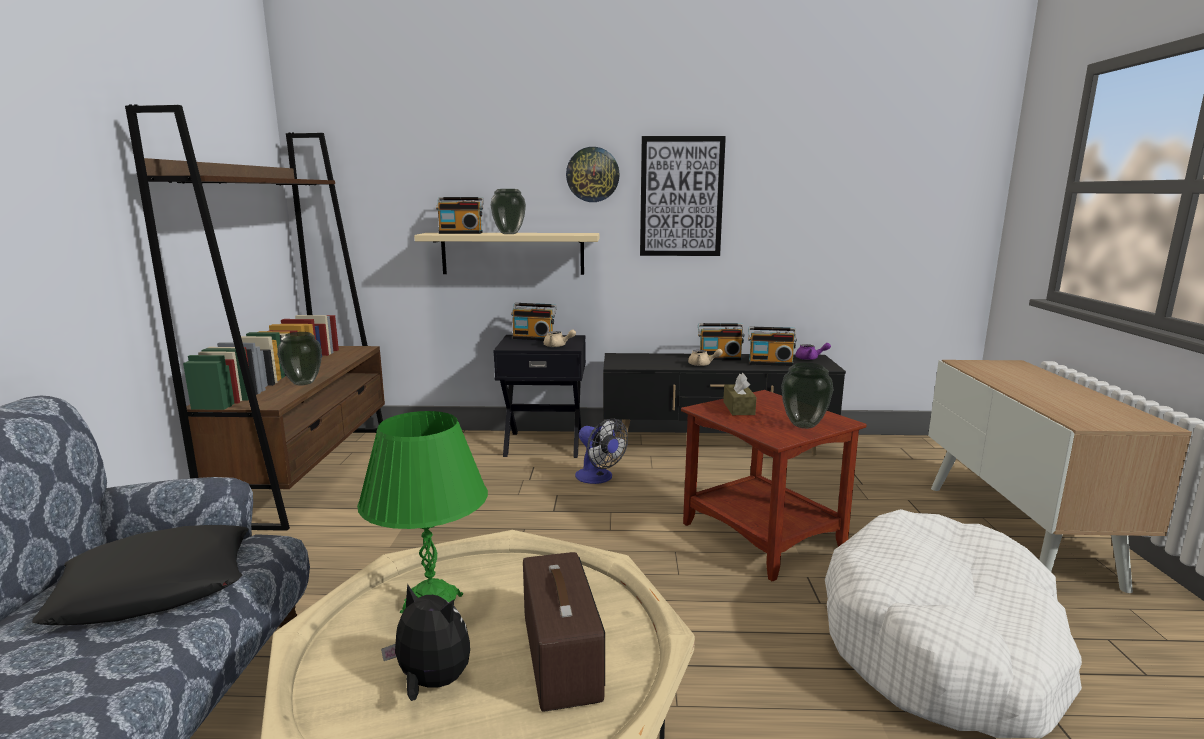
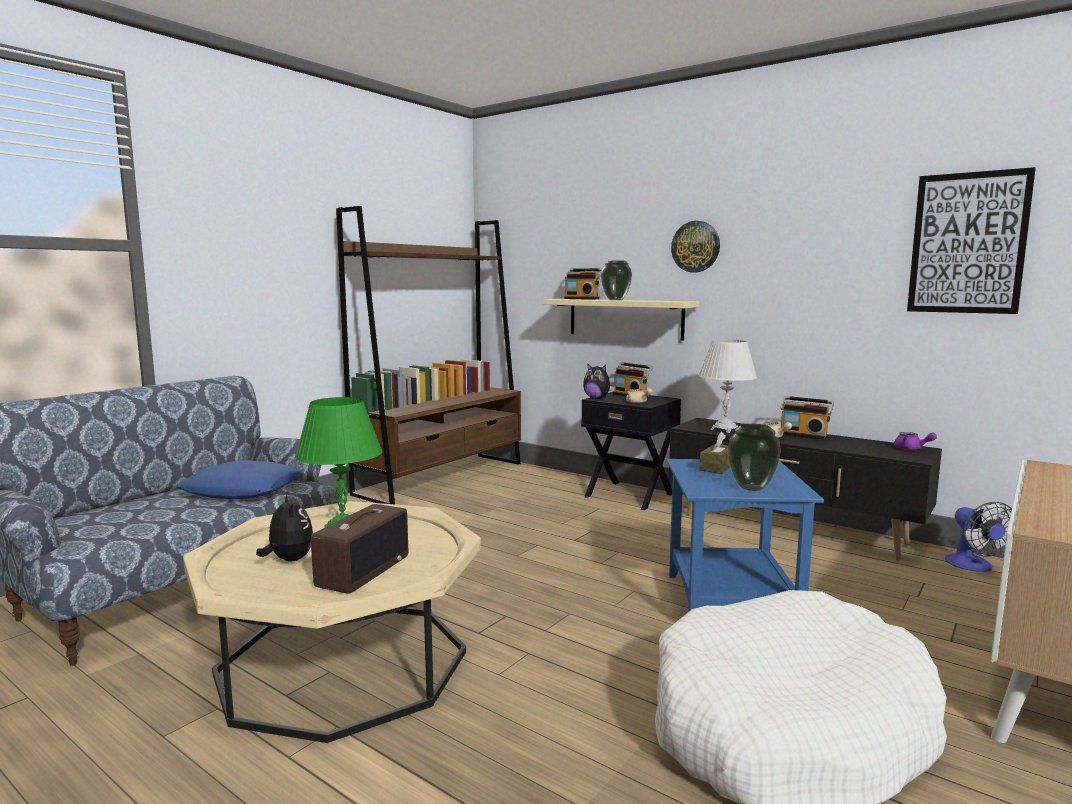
camera: 35 degrees right, 5 degrees down
black pillow [32,525,248,625] -> blue pillow [176,460,304,499]
vase [277,332,322,385] -> none
fan [575,418,628,484] -> fan moved to [945,502,1012,572]
picture [640,136,726,256] -> picture moved to [907,167,1036,314]
brown side table [681,390,867,582] -> blue side table [667,459,824,612]
radio [748,327,797,366] -> none
none -> plush toy [583,363,615,399]
none -> white table lamp [699,340,757,433]

